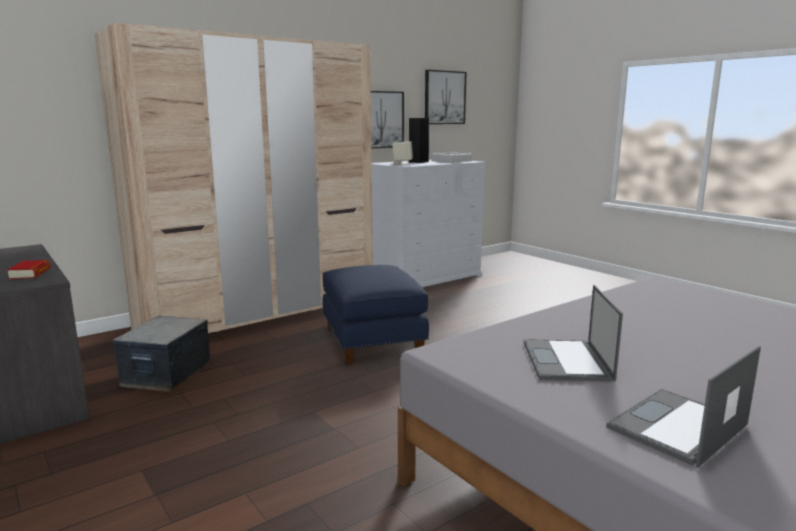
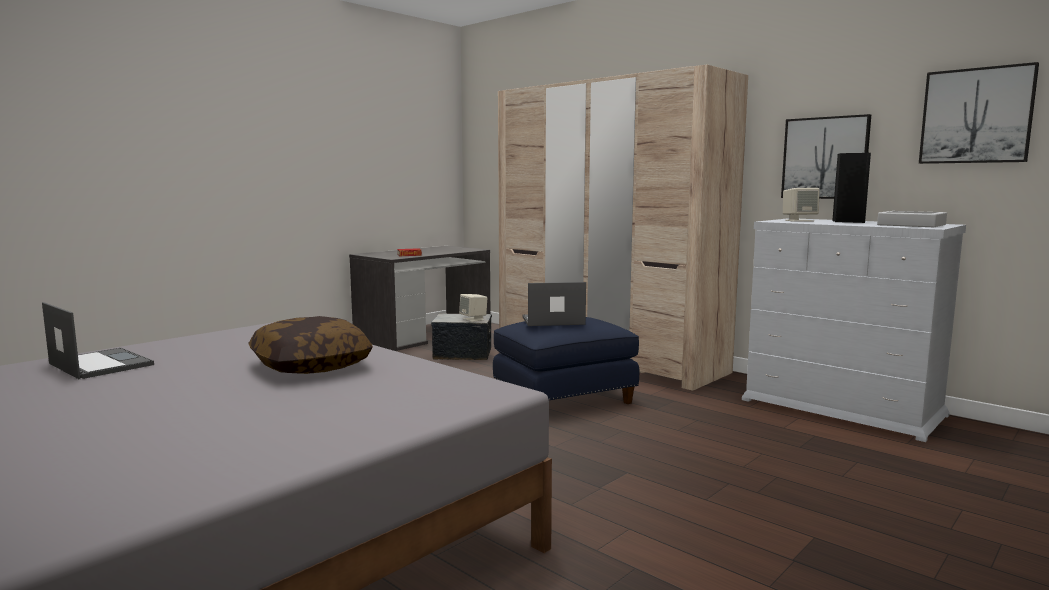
camera: 80 degrees right, 5 degrees down
laptop [524,285,623,382] -> laptop moved to [523,282,586,326]
none -> pillow [248,316,373,374]
none -> beige speaker [459,294,487,322]

